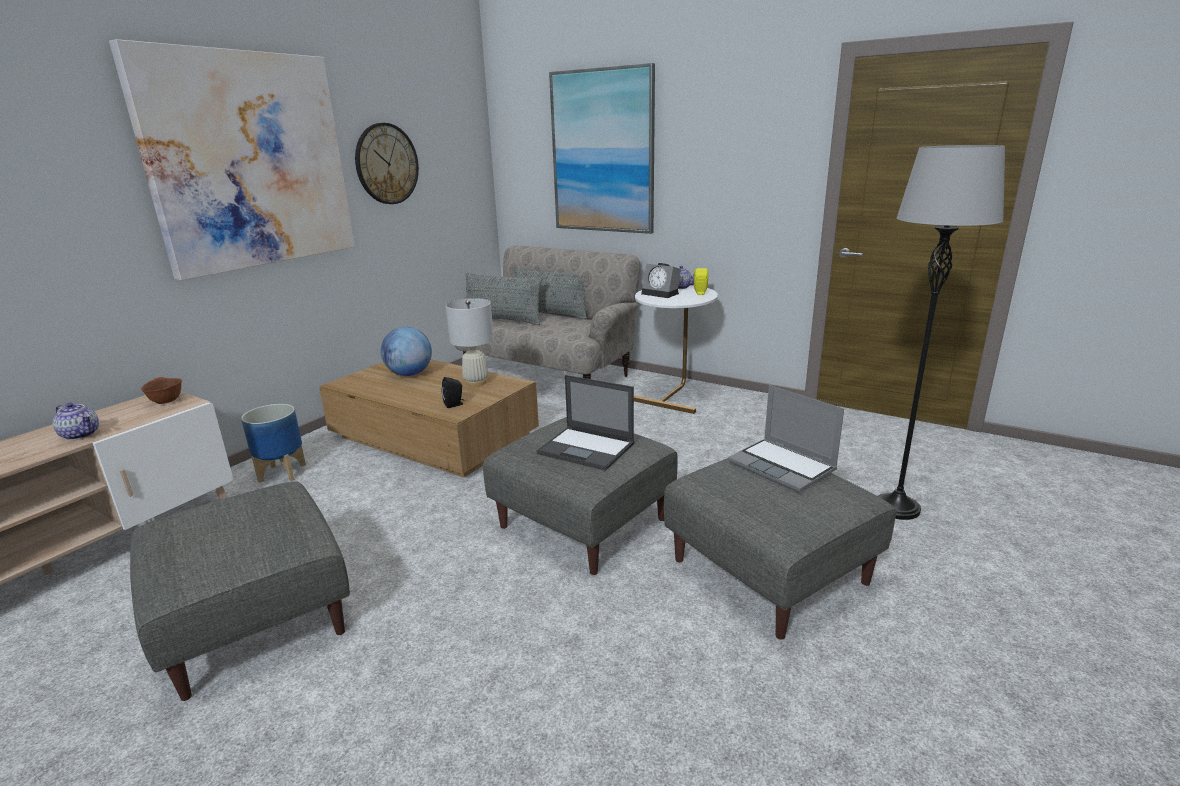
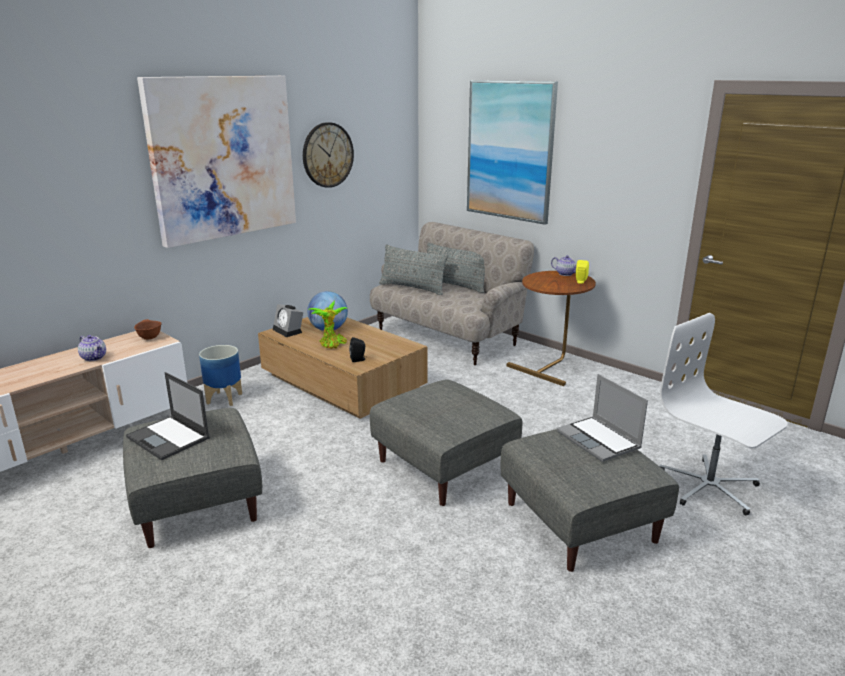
camera: 10 degrees right, 0 degrees up
white table lamp [446,298,494,387] -> none
laptop [536,375,635,471] -> laptop moved to [126,372,210,460]
white side table [634,285,718,414] -> brown side table [507,271,596,386]
alarm clock [641,263,681,298] -> alarm clock moved to [273,304,303,337]
grey floor lamp [878,145,1005,520] -> white office chair [660,313,788,515]
none -> potted plant [308,300,347,349]

